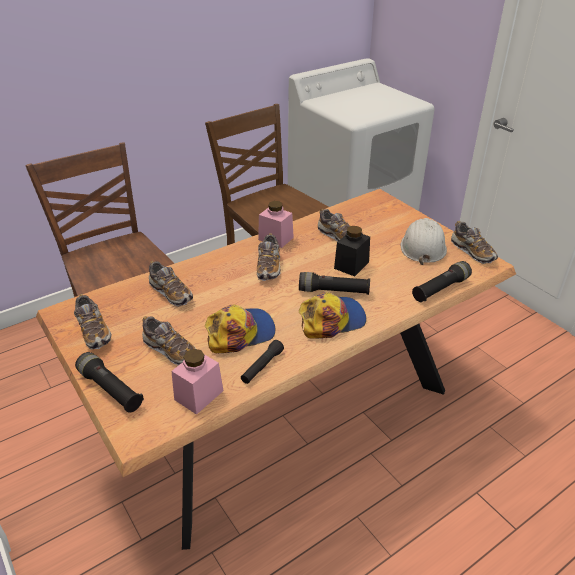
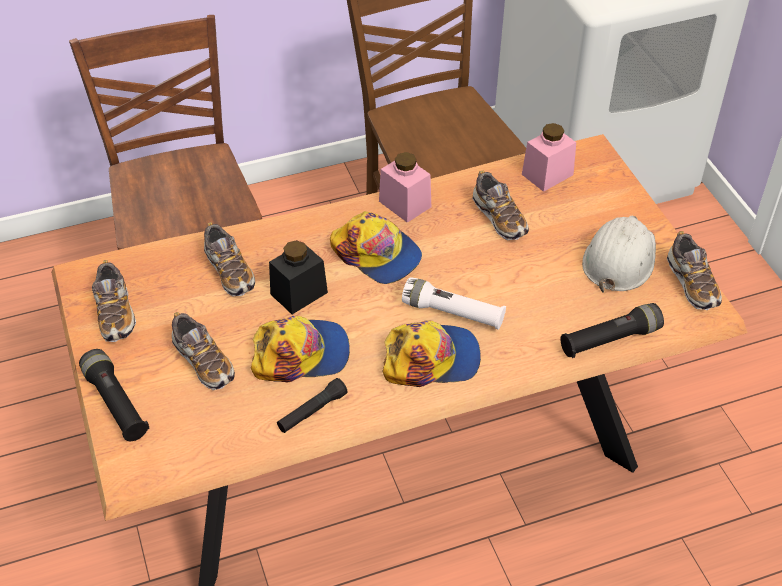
camera: 15 degrees right, 10 degrees up
pink jar [171,349,223,415] -> pink jar moved to [522,123,576,192]
shoe [257,233,281,281] -> cap [330,211,422,284]
black flashlight [299,272,370,295] -> white flashlight [402,277,506,330]
black jar [334,226,370,276] -> black jar moved to [269,240,328,314]

